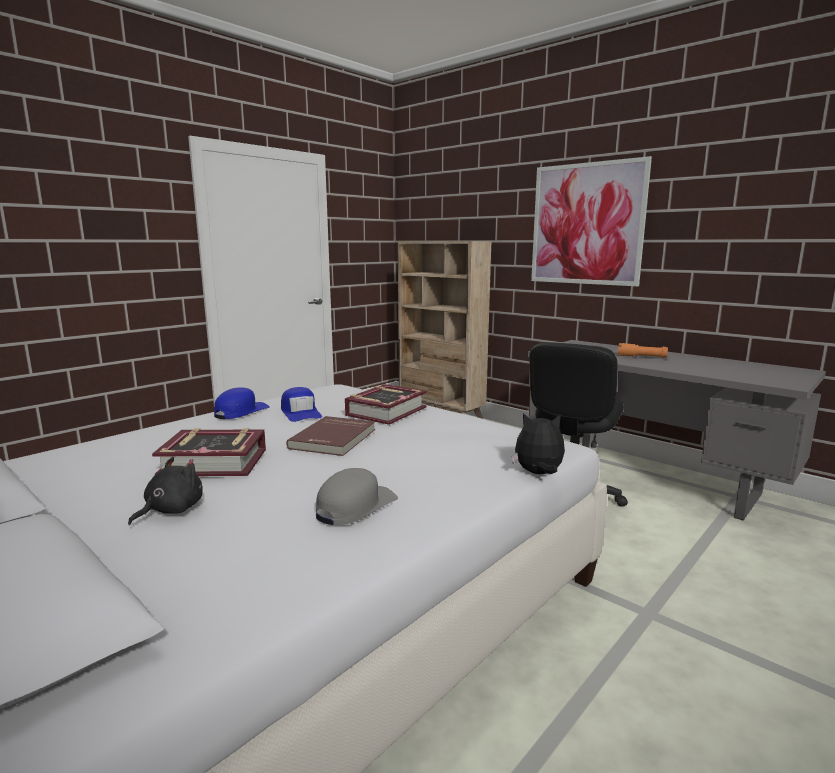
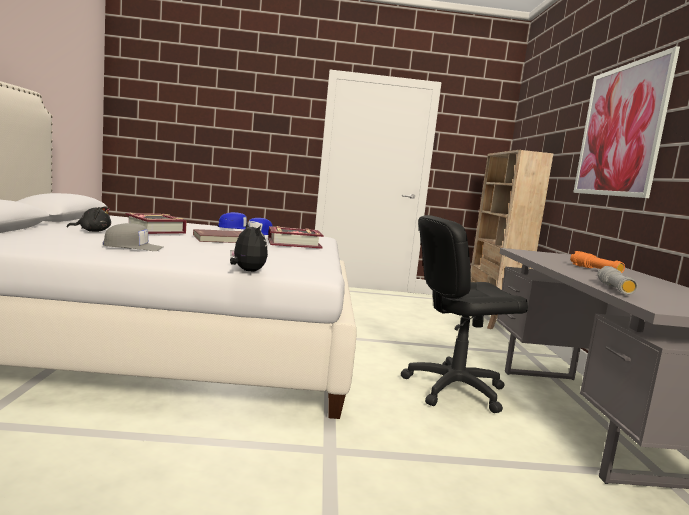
camera: 45 degrees right, 5 degrees down
none -> grey flashlight [597,266,638,294]

